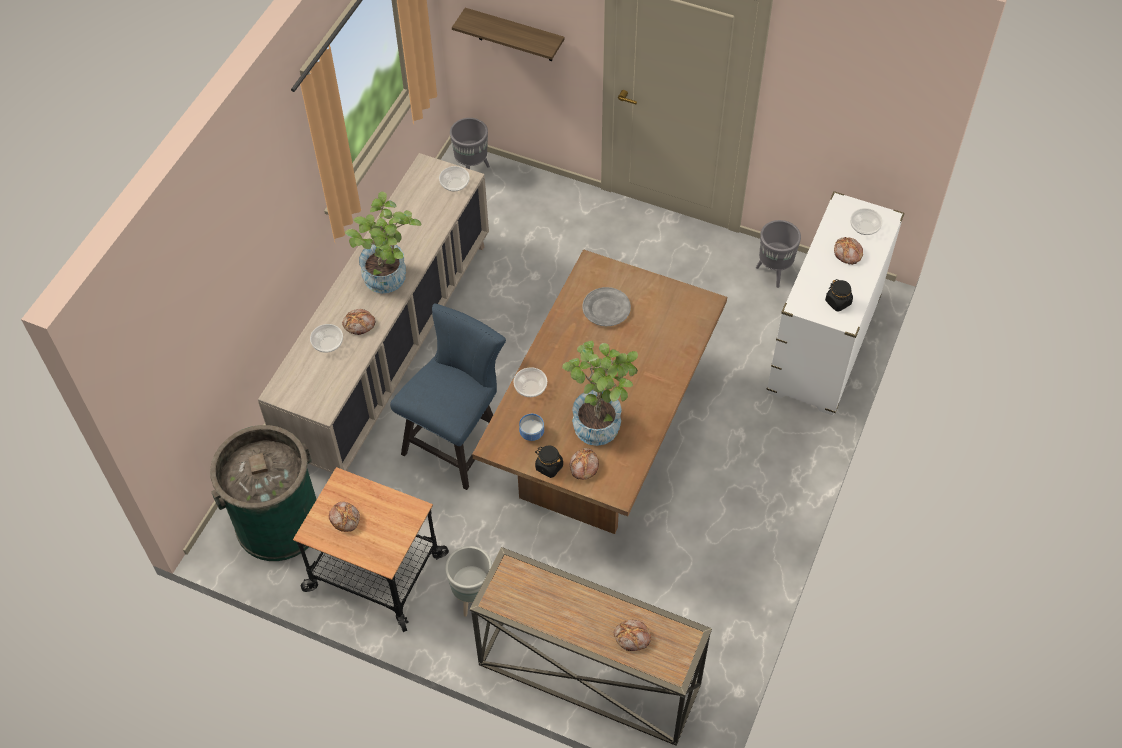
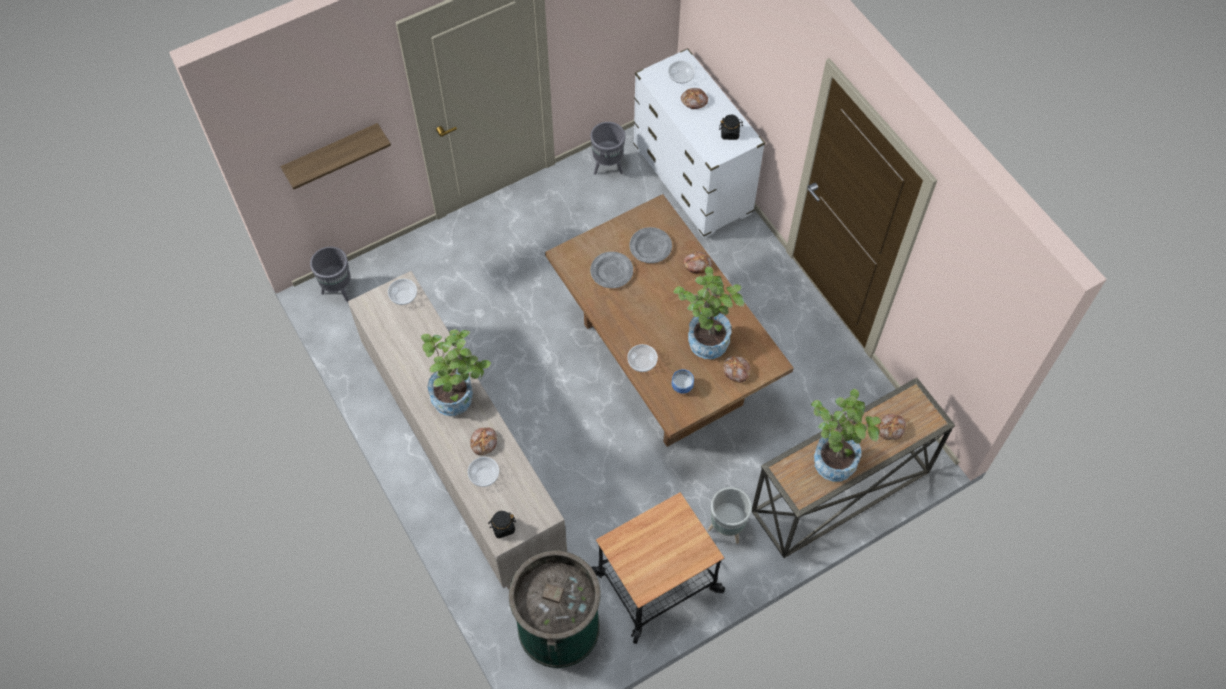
camera: 55 degrees left, 5 degrees up
bread [329,502,360,532] -> bread moved to [683,252,713,273]
blue chair [390,304,506,490] -> none
black jar [535,445,563,478] -> black jar moved to [488,511,516,538]
none -> grey plate [629,227,672,263]
none -> potted plant [811,389,881,482]

